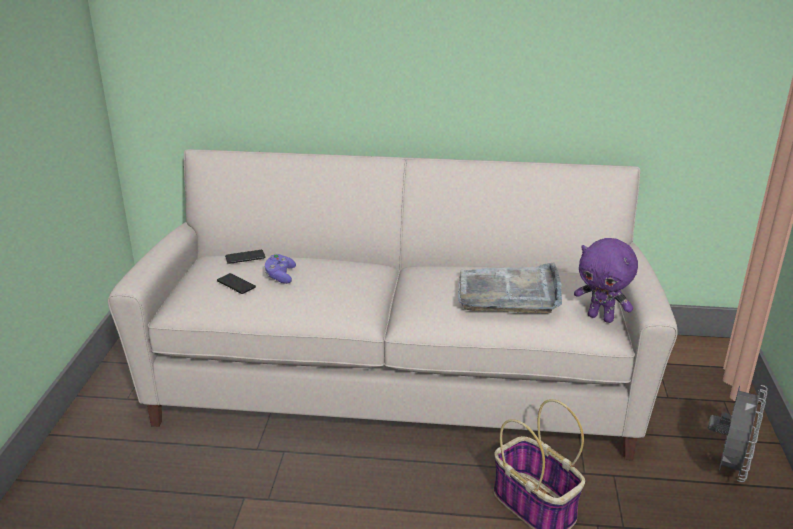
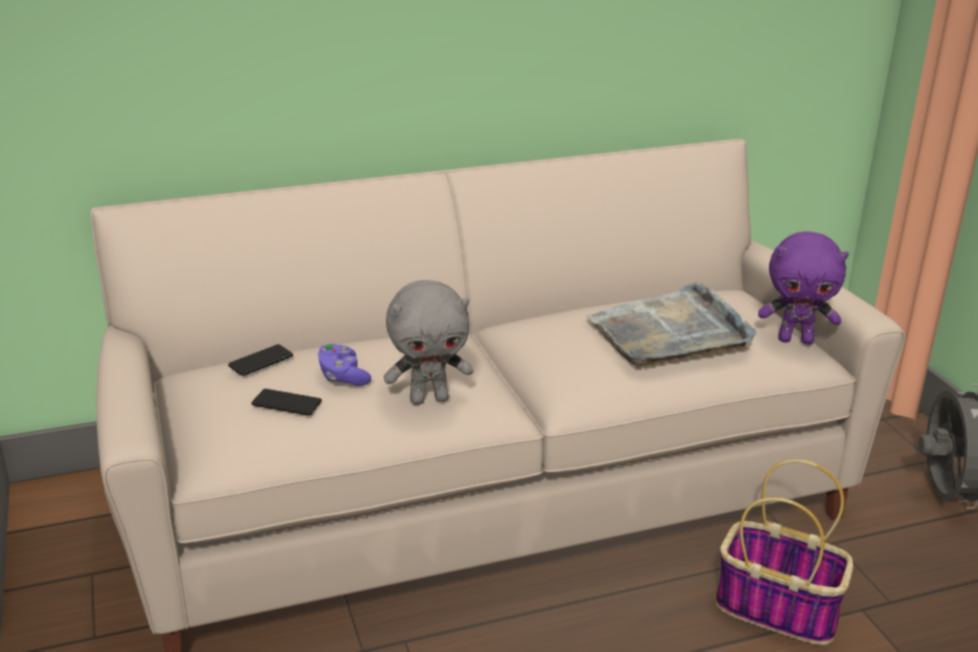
camera: 25 degrees left, 0 degrees up
none -> grey plush toy [384,280,473,405]

